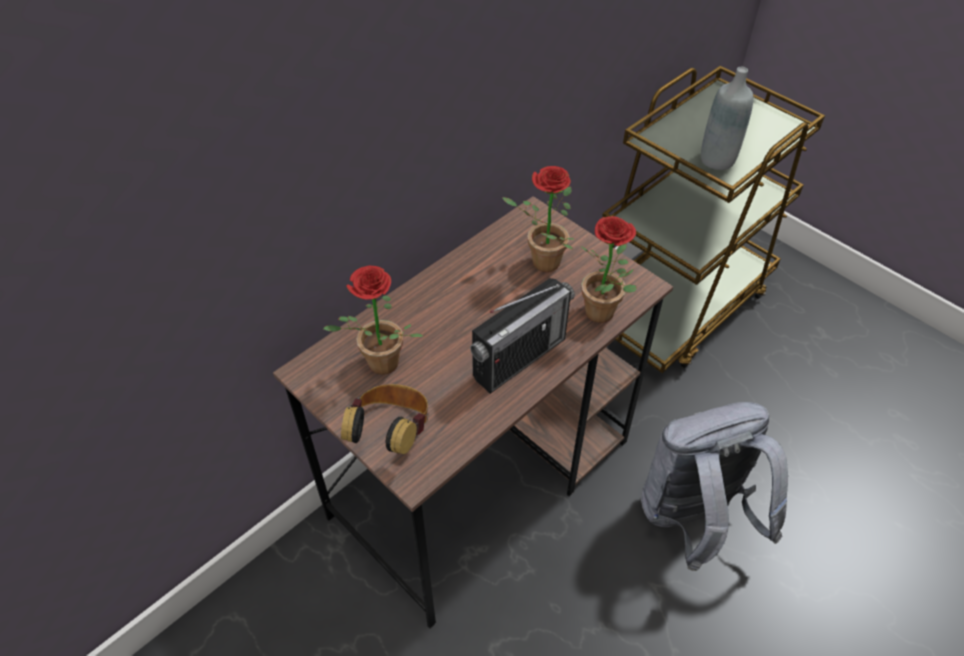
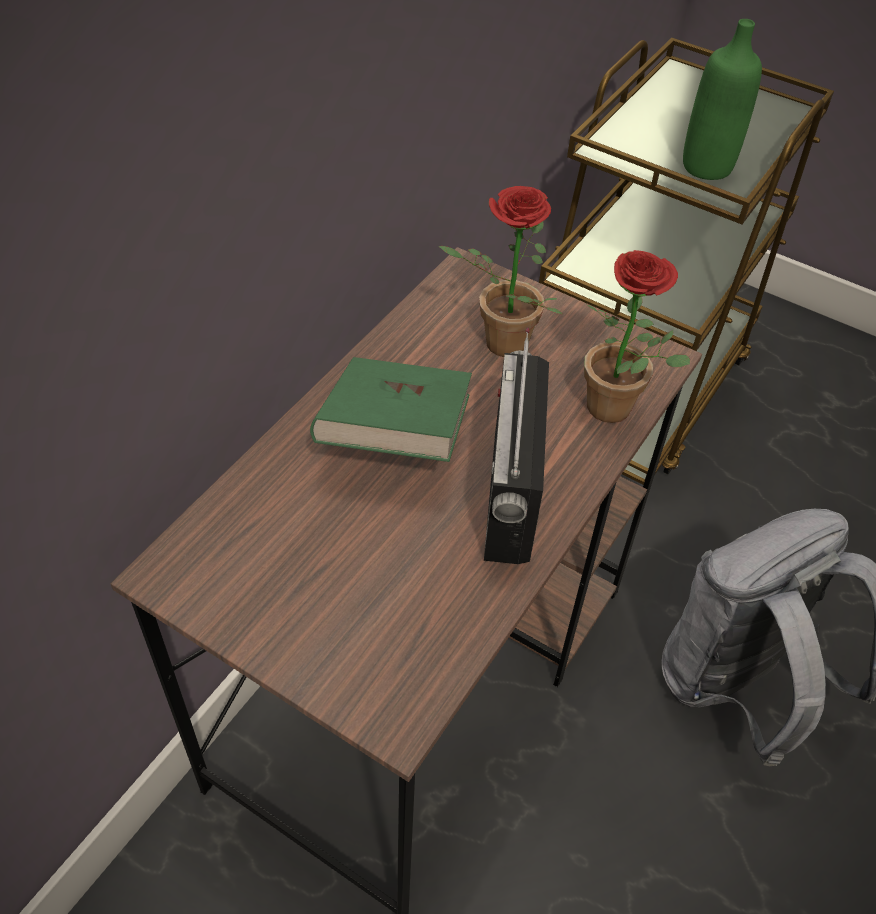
camera: 15 degrees left, 0 degrees up
potted plant [323,266,424,375] -> none
headphones [341,384,429,454] -> none
radio [470,278,575,394] -> radio turned 150 degrees clockwise [484,328,549,564]
grey bottle [701,67,754,170] -> green bottle [683,19,762,180]
none -> green book [310,357,472,462]

